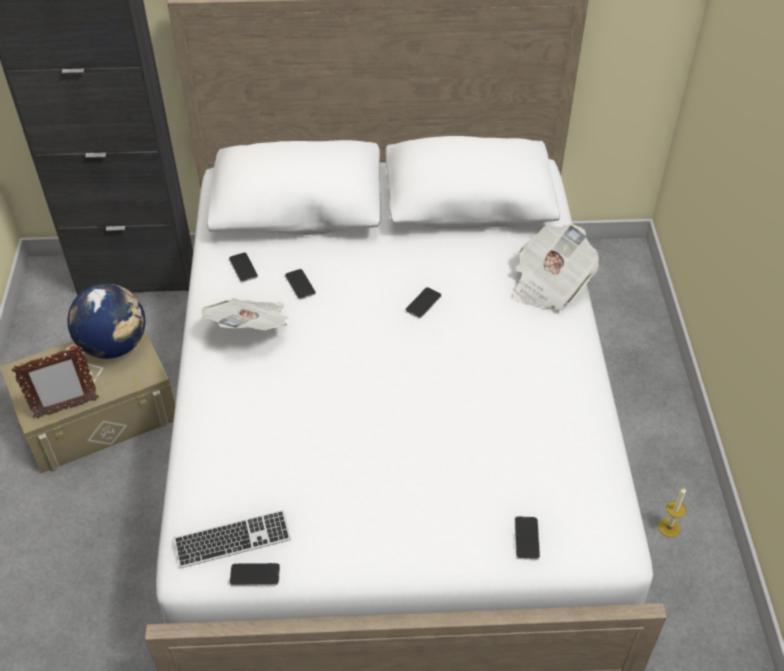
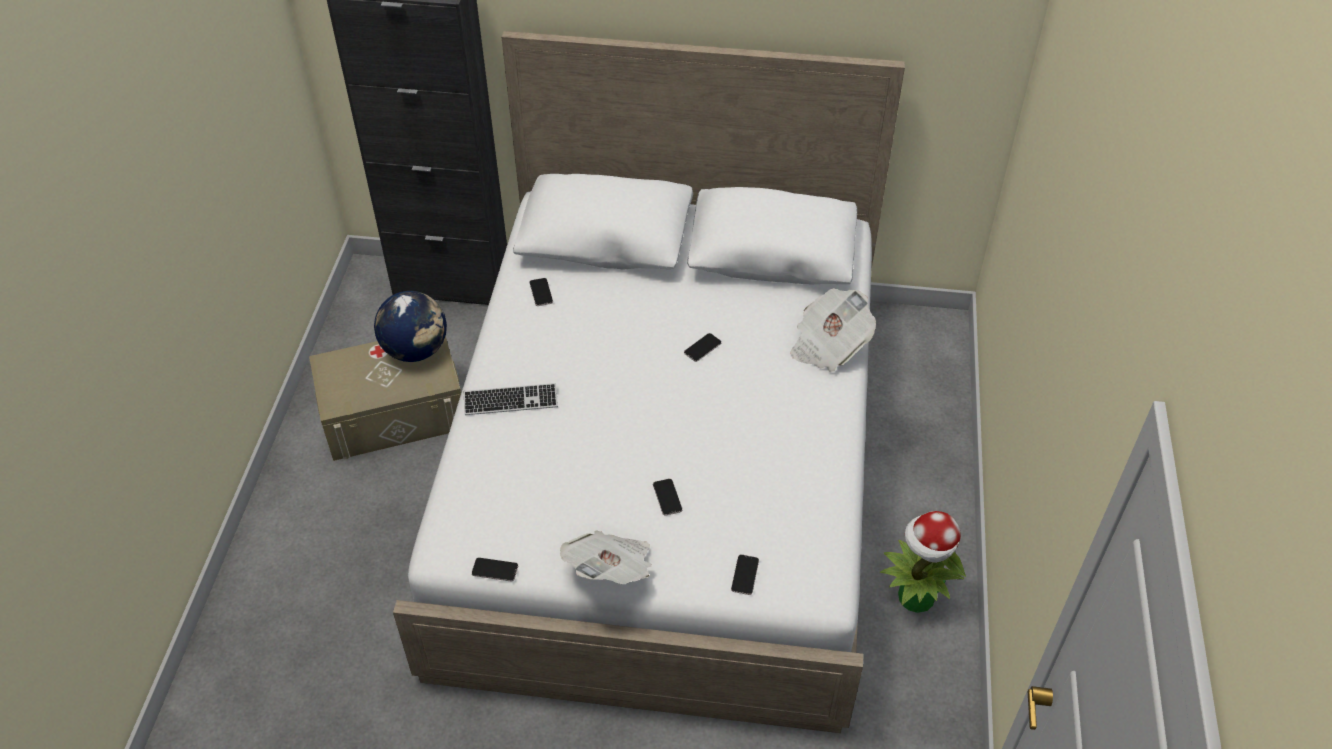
camera: 10 degrees right, 0 degrees up
picture frame [11,346,99,419] -> none
keyboard [174,510,291,568] -> keyboard moved to [464,383,558,415]
newspaper [201,298,288,330] -> newspaper moved to [560,530,652,584]
phone [285,269,316,300] -> phone moved to [653,479,682,516]
candle [658,488,686,537] -> potted plant [880,511,966,613]

